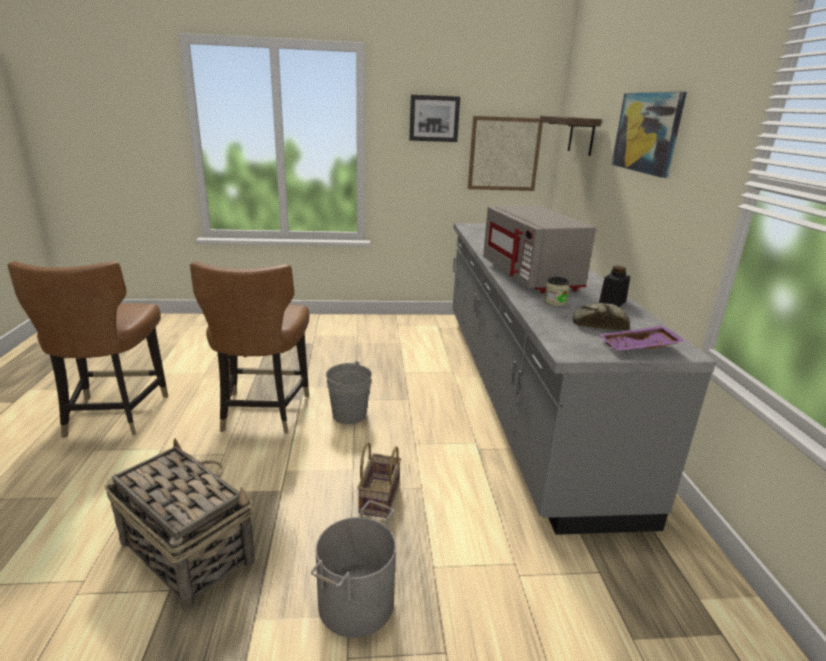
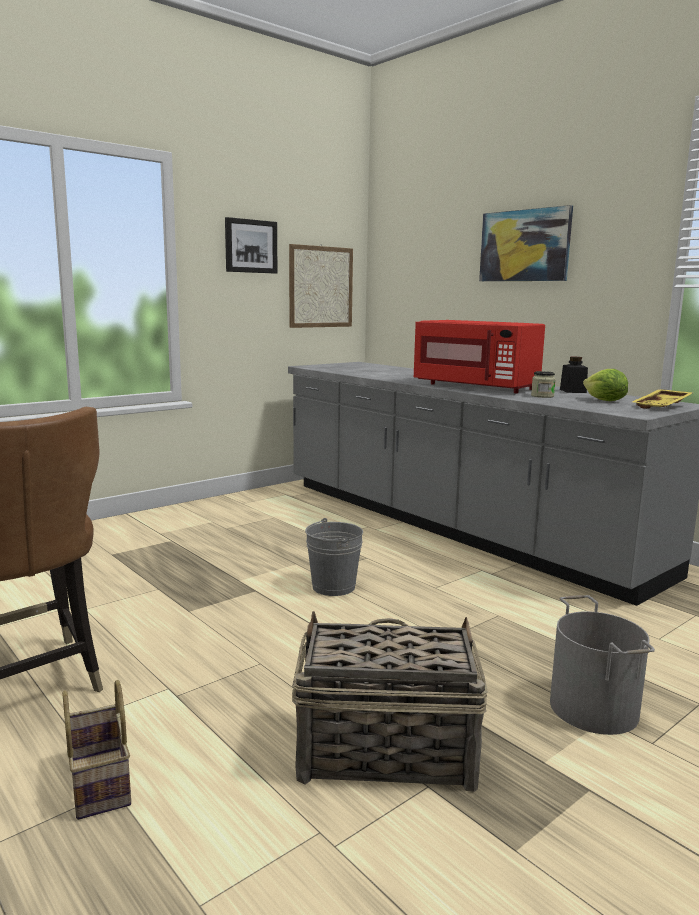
camera: 35 degrees left, 10 degrees down
brown chair [190,261,309,433] -> none
basket [357,442,401,518] -> basket moved to [62,680,131,820]
grey microwave [483,206,596,294] -> red microwave [414,320,545,393]
shelf [540,116,602,156] -> none
bread [573,303,630,331] -> lettuce [583,369,628,401]
purple tray [599,326,685,351] -> yellow tray [632,389,693,409]

